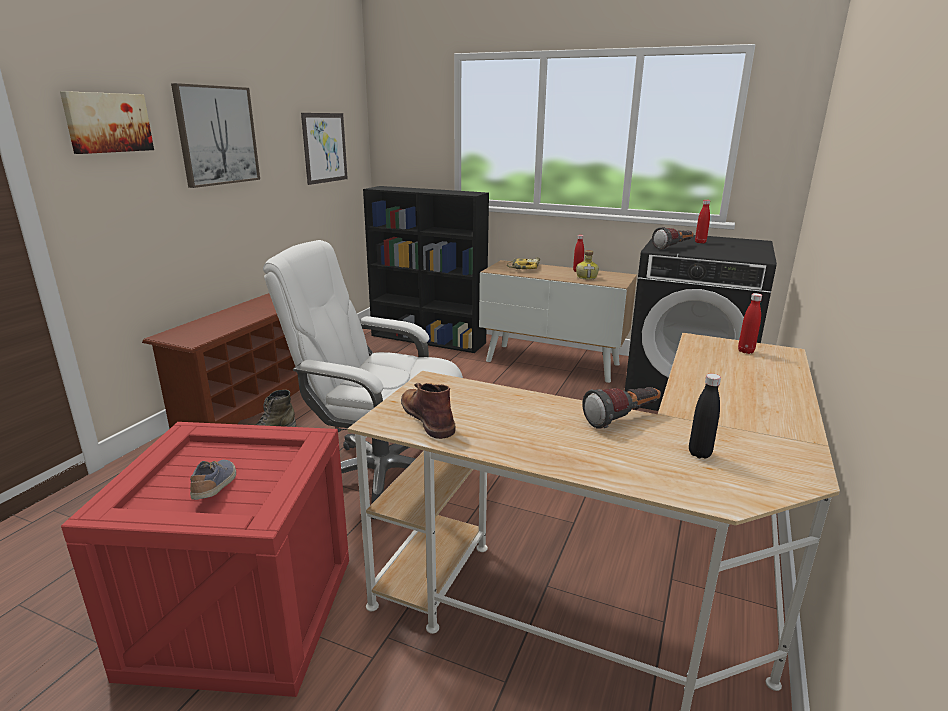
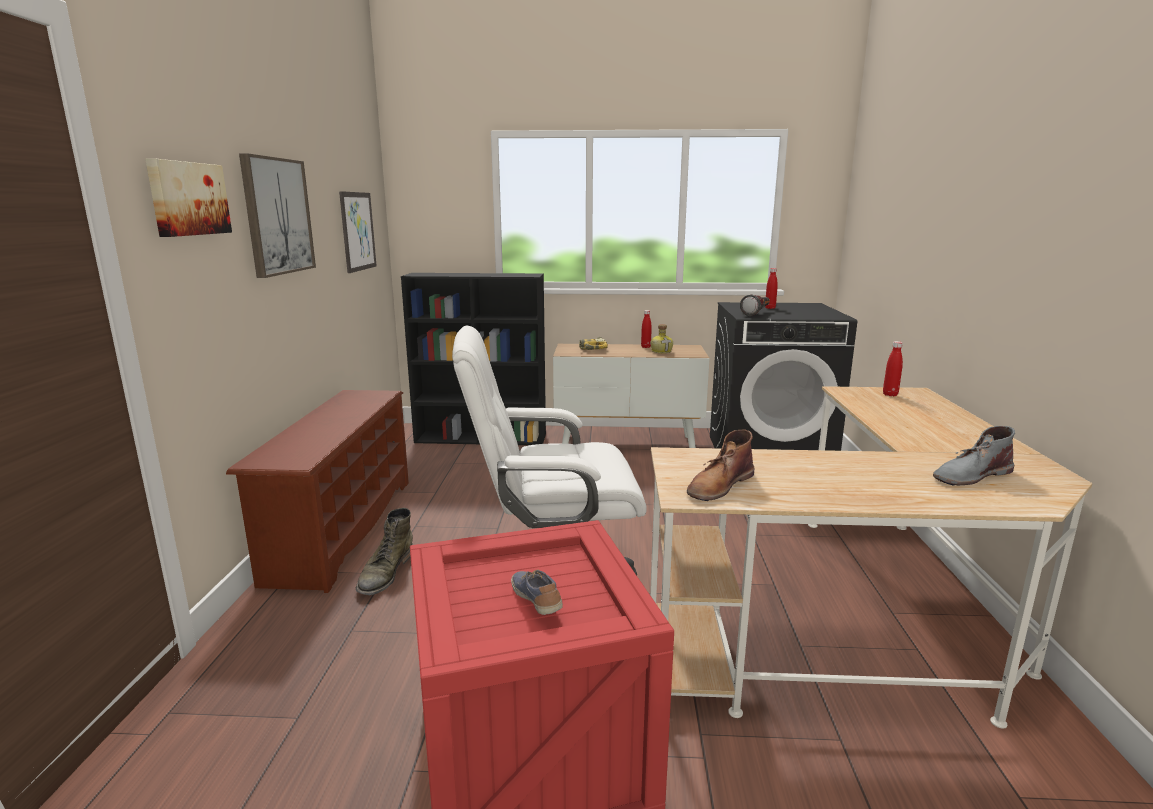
camera: 20 degrees left, 5 degrees down
brown boot [401,383,456,439] -> brown boot turned 90 degrees counterclockwise [687,430,754,501]
flashlight [583,387,661,429] -> none
black bottle [689,374,721,459] -> grey boot [933,426,1015,485]

